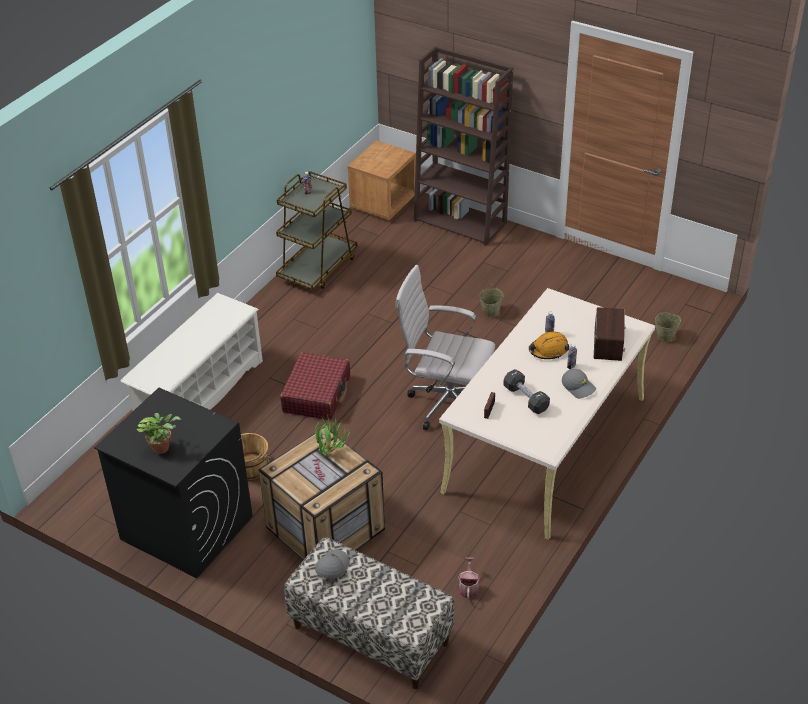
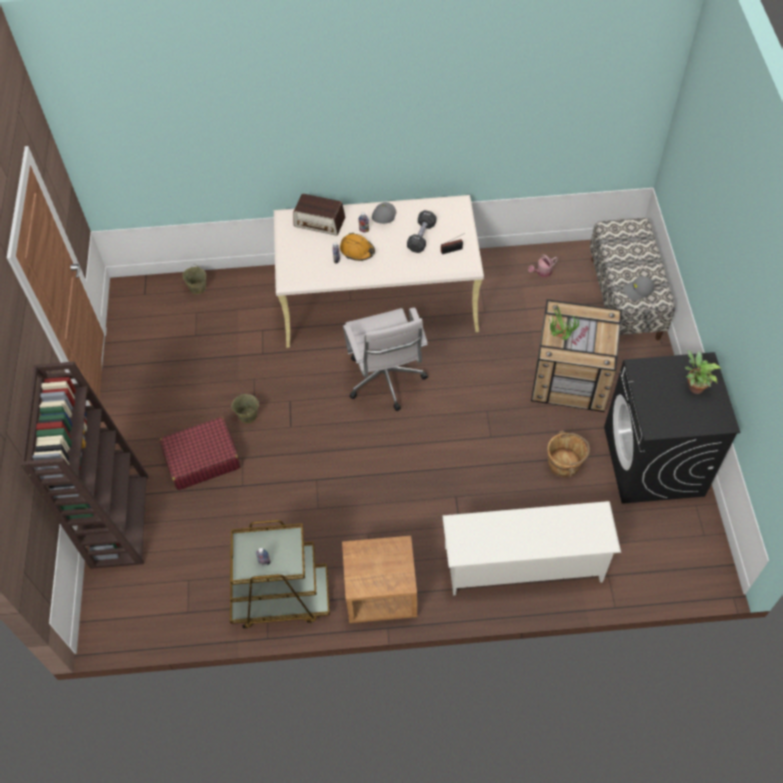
camera: 125 degrees left, 15 degrees up
red suitcase [280,352,350,420] -> red suitcase moved to [160,417,241,490]
brown nightstand [348,140,416,221] -> brown nightstand moved to [342,536,417,623]
radio [594,307,626,361] -> radio turned 135 degrees counterclockwise [294,194,345,235]

